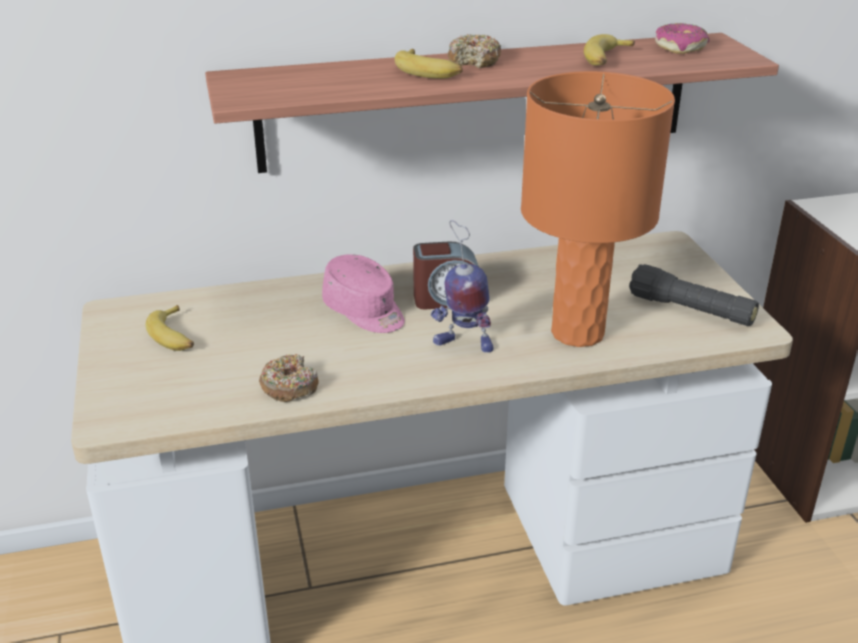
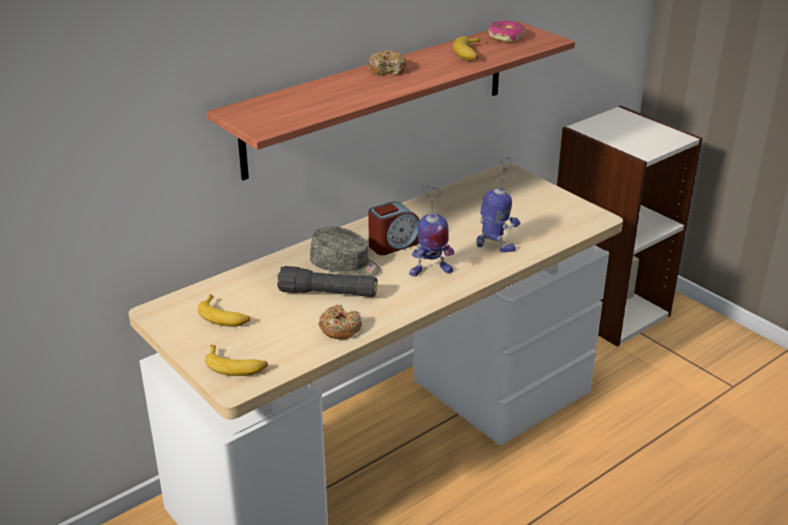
camera: 25 degrees left, 0 degrees up
pink cap [322,254,405,333] -> grey cap [310,226,381,277]
banana [395,49,463,79] -> banana moved to [205,345,268,376]
orange table lamp [521,71,675,347] -> toy robot [477,154,520,253]
black flashlight [629,264,759,326] -> black flashlight moved to [277,266,377,297]

